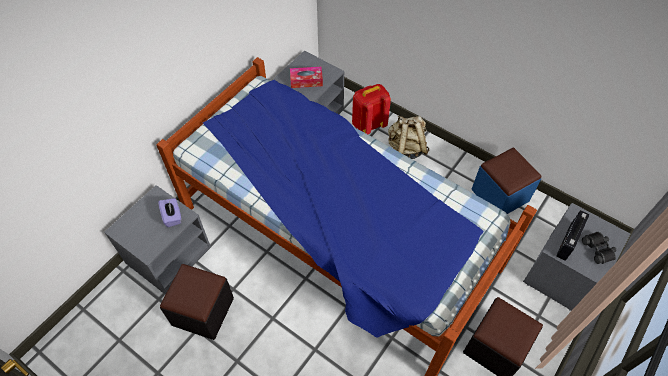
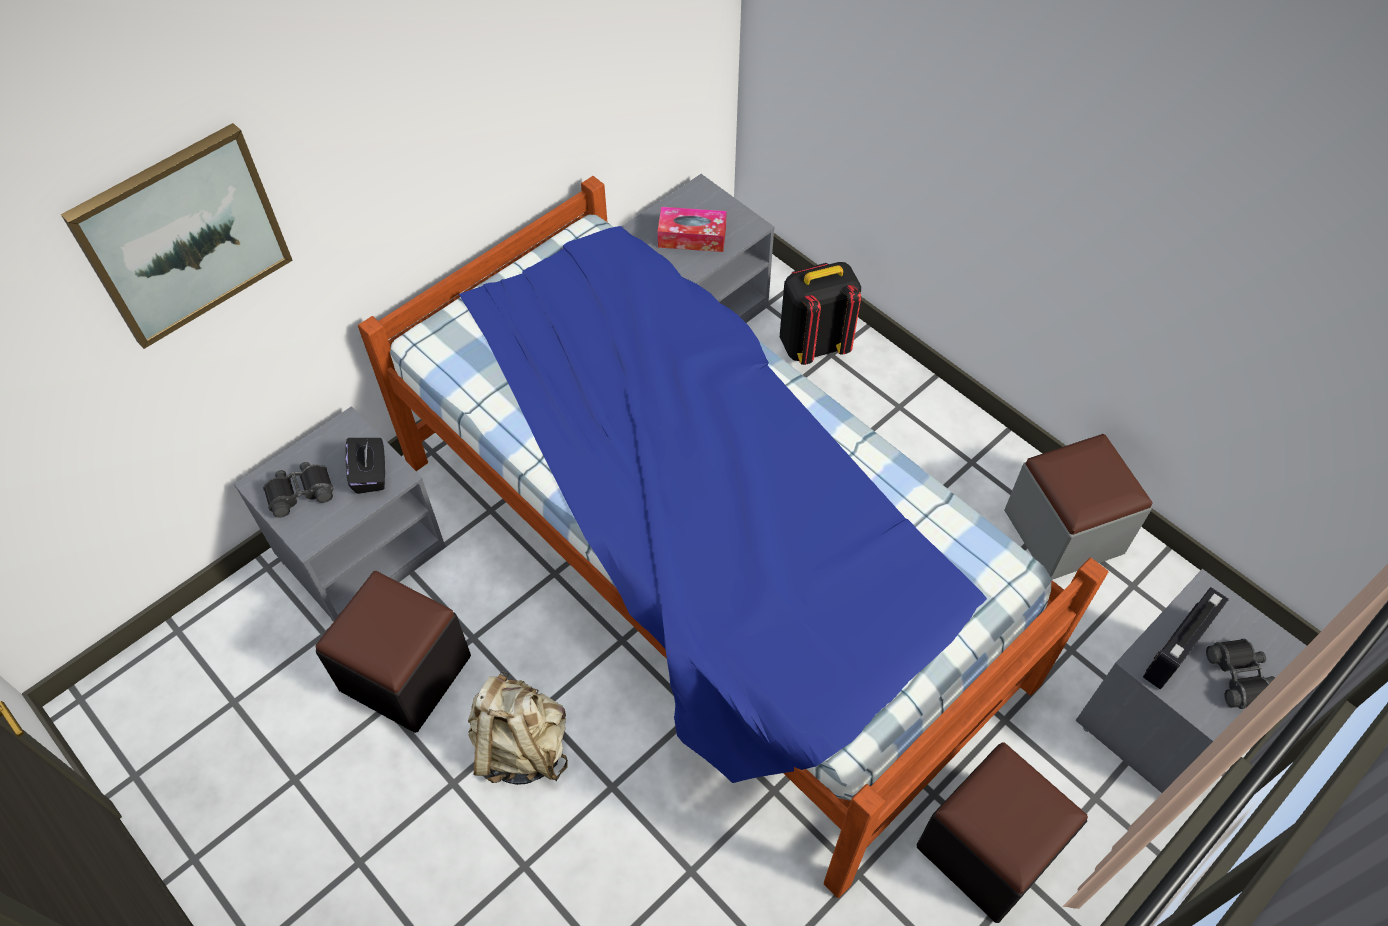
camera: 10 degrees right, 0 degrees up
purple tissue box [158,198,181,227] -> black tissue box [346,438,385,494]
red backpack [352,84,391,134] -> black backpack [780,262,861,365]
beige backpack [388,116,429,159] -> beige backpack moved to [468,671,568,785]
blue ottoman [472,148,542,214] -> grey ottoman [1004,434,1153,580]
none -> picture [61,123,293,349]
none -> black binoculars [263,462,333,518]

